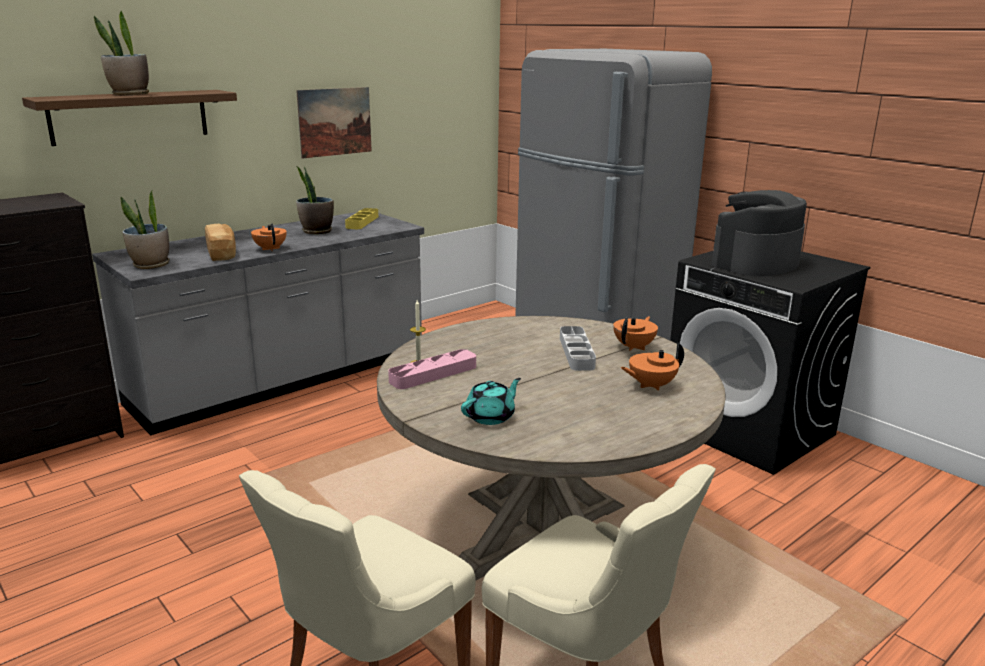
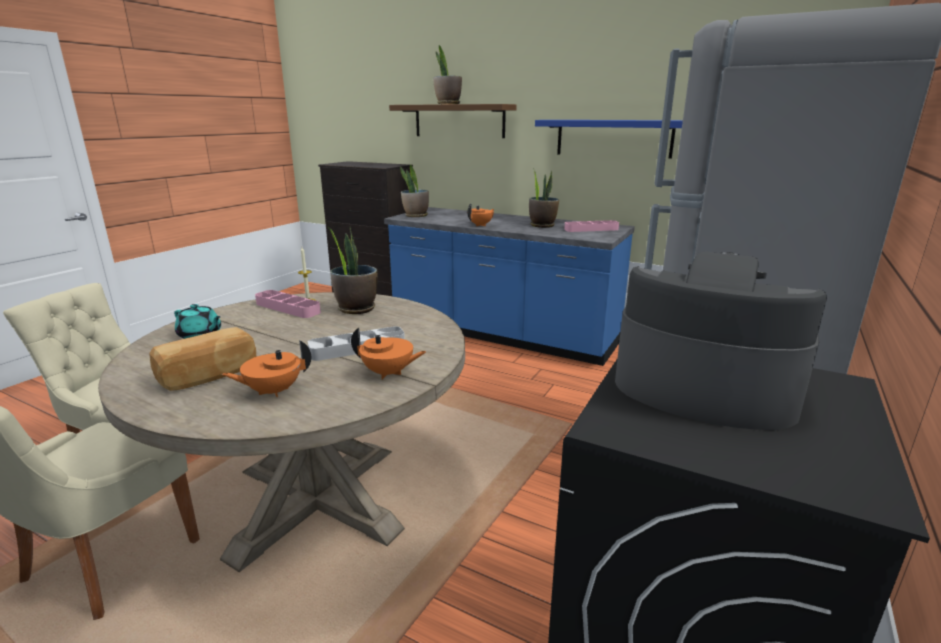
camera: 70 degrees right, 0 degrees up
grey counter [92,212,424,436] -> blue counter [384,207,635,366]
bread [205,224,236,261] -> bread moved to [149,327,256,391]
picture [296,87,372,159] -> blue shelf [535,120,683,159]
yellow tray [345,208,378,229] -> pink tray [564,220,619,232]
orange teapot [620,342,684,391] -> orange teapot turned 75 degrees counterclockwise [222,340,311,397]
none -> potted plant [328,227,377,314]

